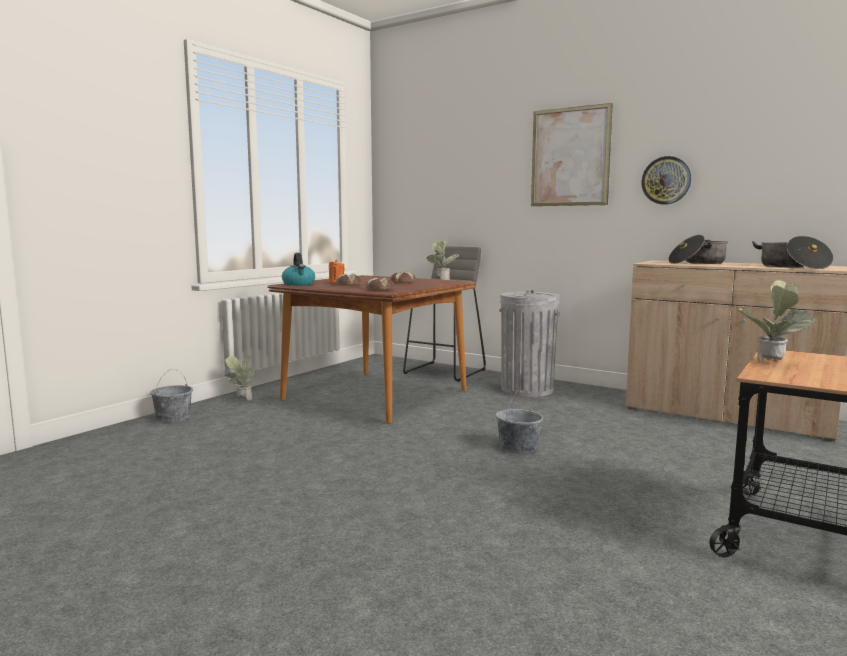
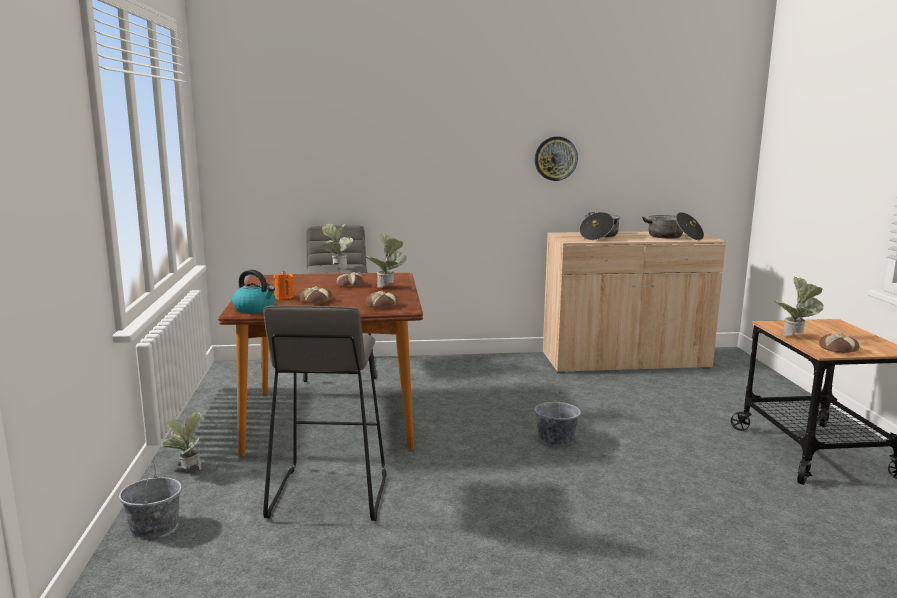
camera: 40 degrees left, 5 degrees up
grey trash can [499,289,560,397] -> none
picture [531,103,613,206] -> none
none -> grey stool [263,305,387,521]
none -> potted plant [366,234,407,288]
none -> bread [819,333,859,353]

